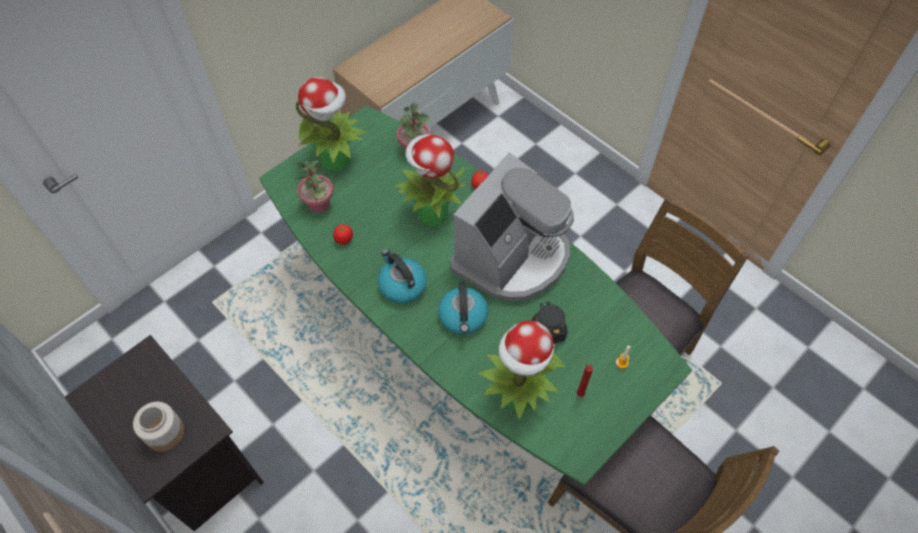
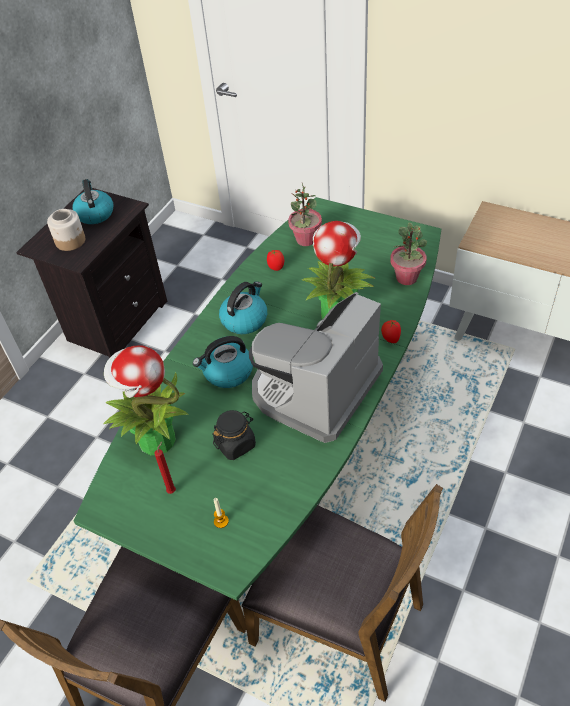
camera: 75 degrees right, 10 degrees down
potted plant [296,77,366,171] -> none
coffee machine [450,153,574,301] -> coffee machine turned 105 degrees clockwise [249,292,383,443]
none -> kettle [72,179,113,224]

